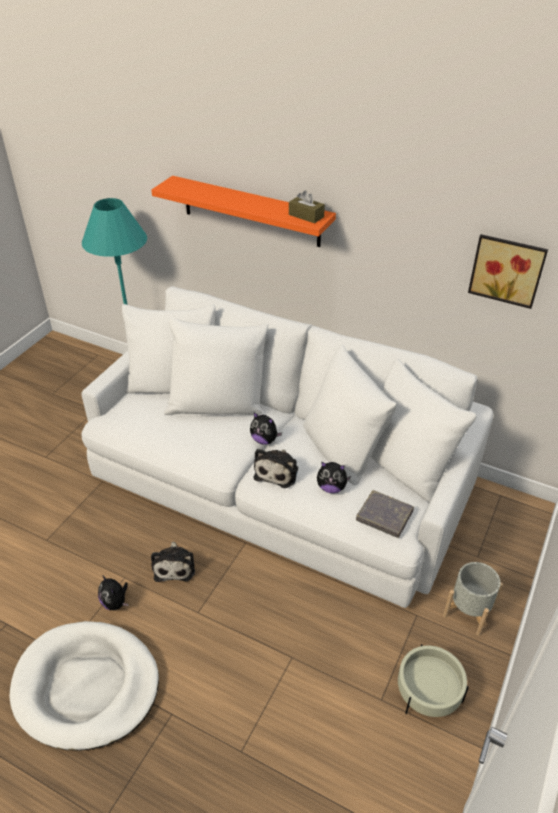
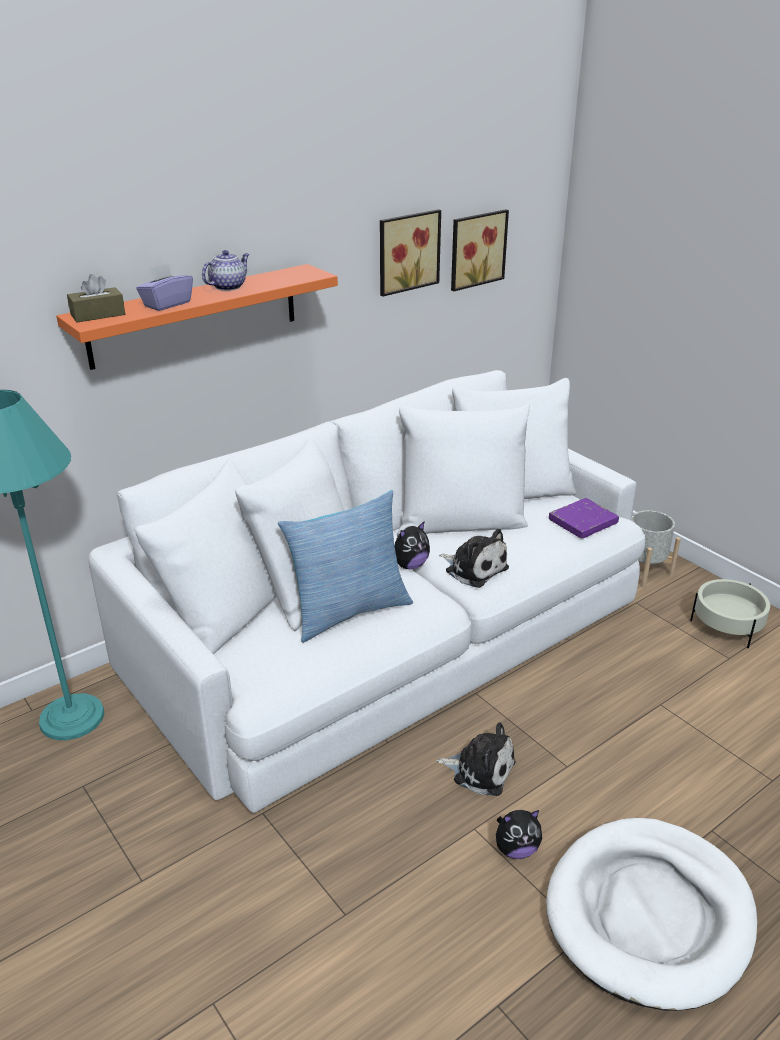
camera: 65 degrees left, 10 degrees down
brown tissue box [289,190,325,223] -> brown tissue box moved to [67,274,125,322]
plush toy [317,462,351,493] -> none
grey book [356,490,414,538] -> purple book [549,498,619,539]
none -> purple tissue box [136,263,193,311]
none -> teapot [202,250,249,291]
none -> pillow [278,490,413,643]
none -> picture [380,209,441,296]

